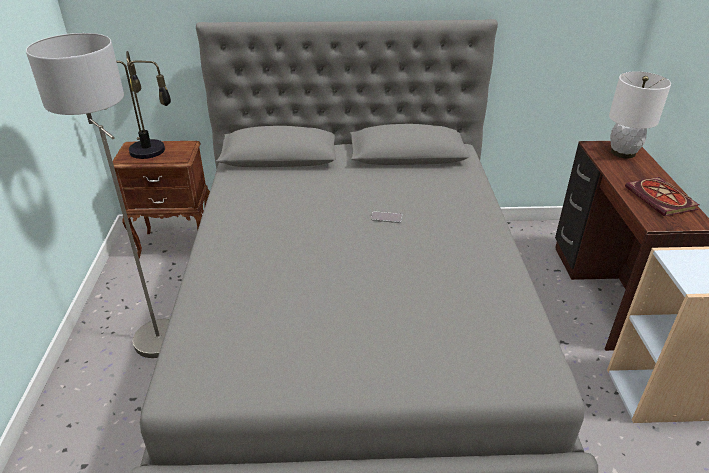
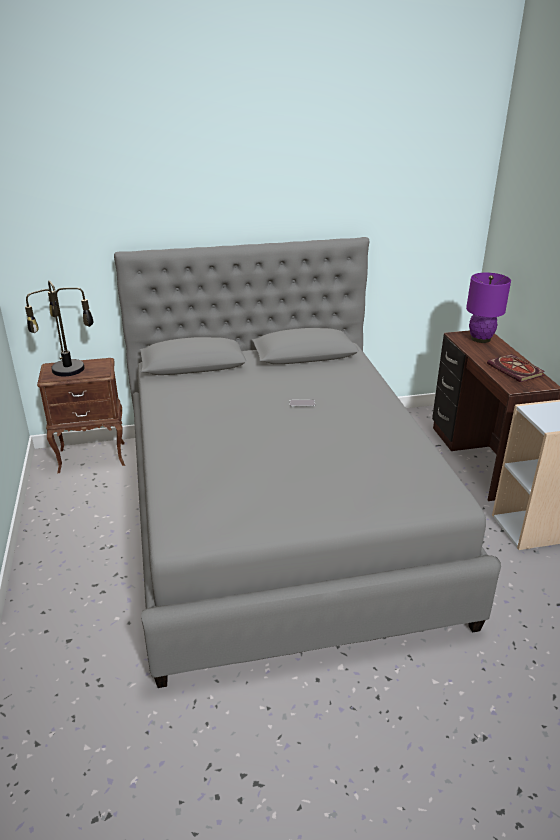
camera: 10 degrees left, 5 degrees down
grey floor lamp [26,33,170,358] -> none
white table lamp [609,71,671,158] -> purple table lamp [466,273,511,343]

